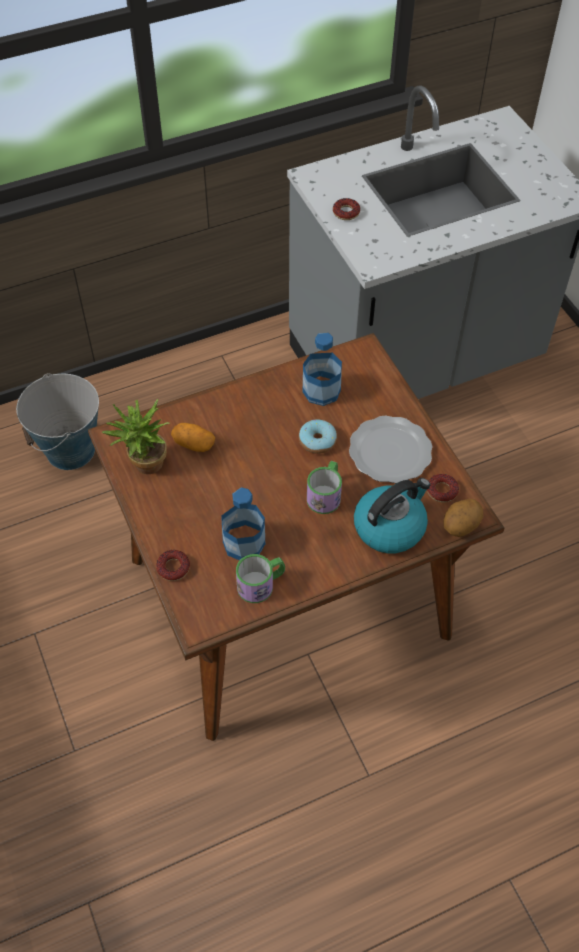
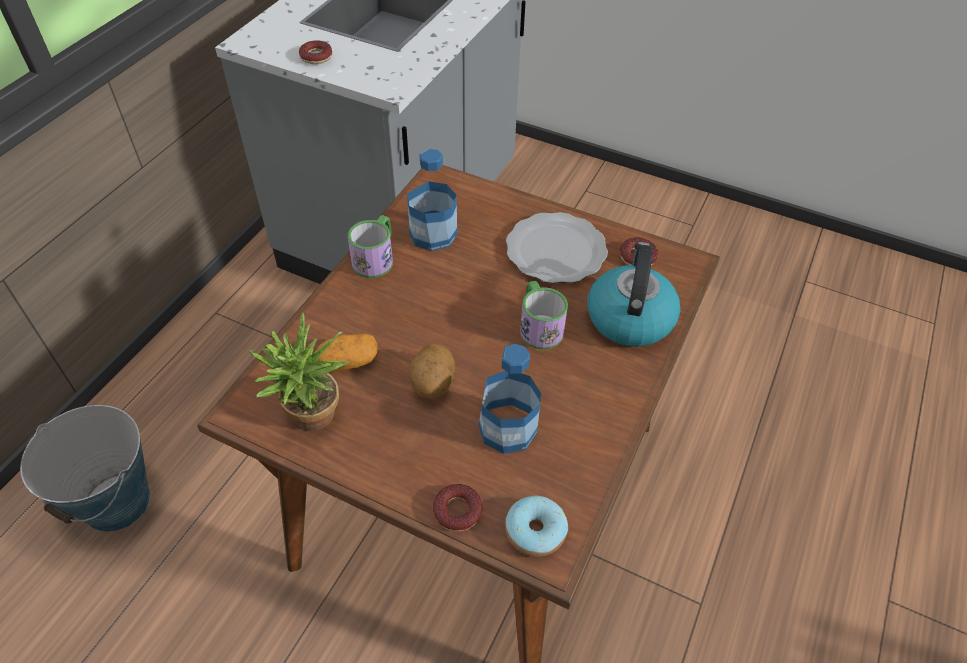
camera: 40 degrees left, 5 degrees down
mug [236,554,285,603] -> mug moved to [348,215,393,278]
donut [299,419,337,454] -> donut moved to [505,496,568,557]
potato [443,499,483,537] -> potato moved to [409,343,455,399]

